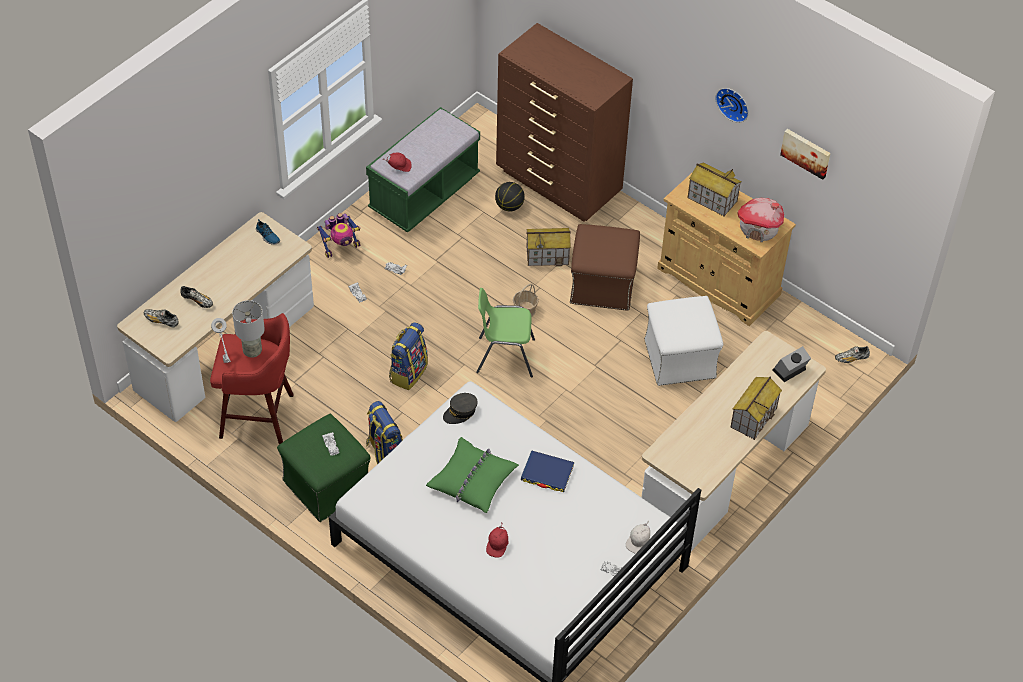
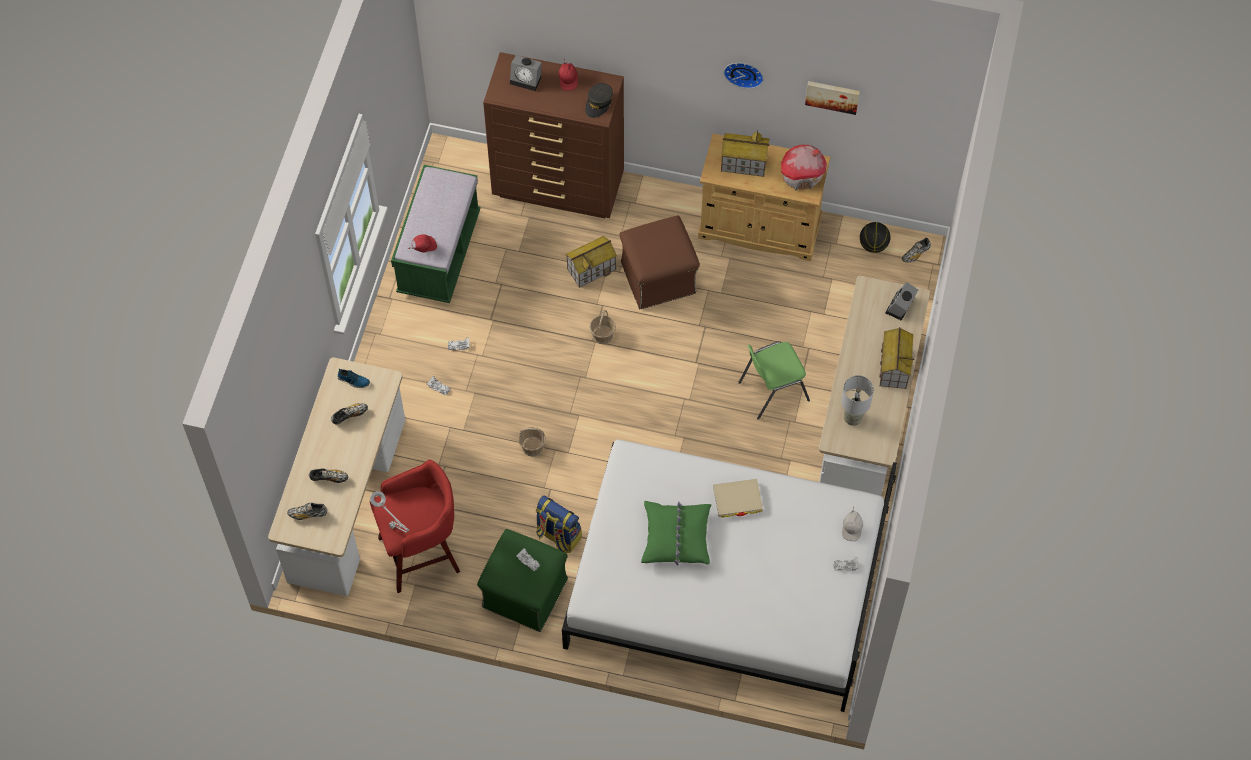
camera: 25 degrees left, 10 degrees up
grey table lamp [232,300,265,358] -> grey table lamp moved to [841,375,874,426]
toy robot [317,213,361,258] -> none
backpack [389,322,428,390] -> basket [518,427,546,457]
grey cap [443,393,478,424] -> grey cap moved to [585,83,613,118]
green chair [476,288,535,377] -> green chair moved to [738,341,810,420]
red cap [486,523,509,558] -> red cap moved to [559,59,578,91]
basketball [495,182,525,212] -> basketball moved to [860,222,890,253]
blue book [521,450,575,492] -> beige book [713,479,763,518]
white ottoman [644,296,723,386] -> none
none -> shoe [331,403,368,425]
none -> alarm clock [510,55,542,91]

